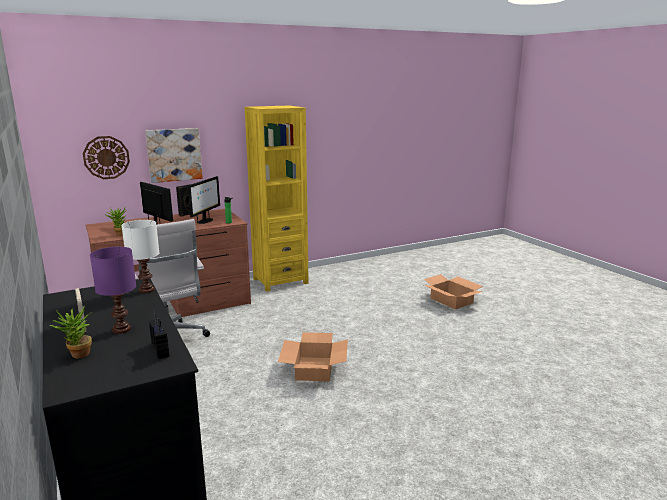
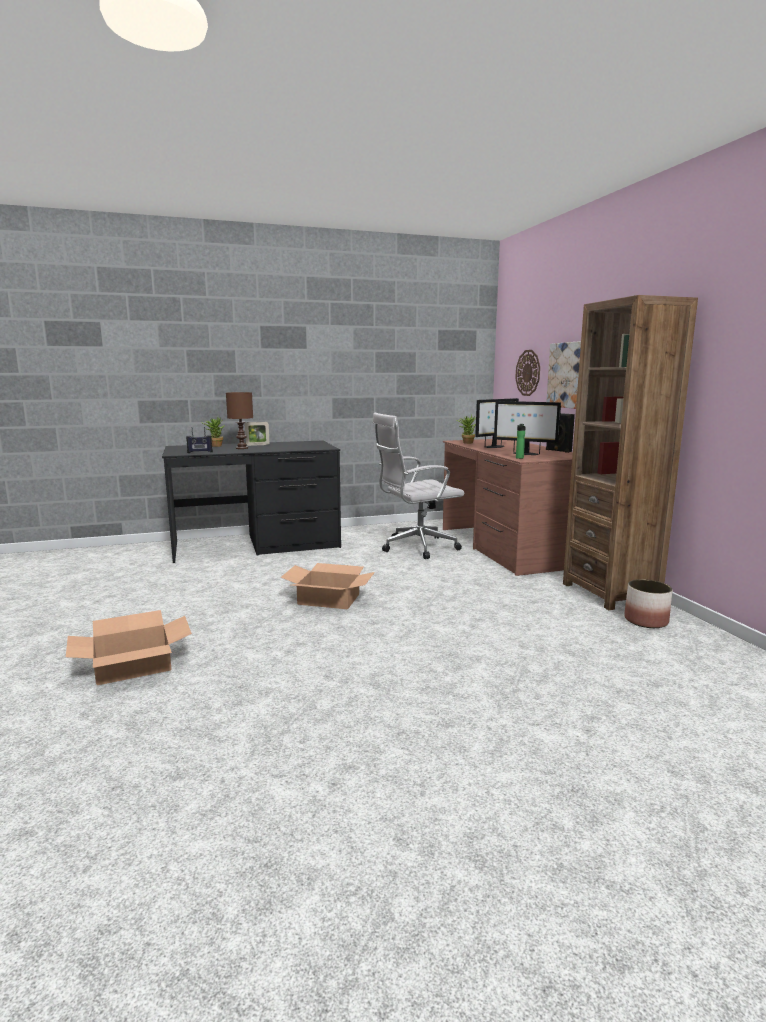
camera: 100 degrees right, 5 degrees down
purple table lamp [90,247,136,334] -> brown table lamp [226,392,253,449]
white table lamp [121,220,160,293] -> none
yellow bookcase [245,106,309,292] -> brown bookcase [563,295,698,610]
cardboard box [424,274,483,310] -> cardboard box moved to [66,610,192,685]
none -> planter [624,579,673,628]

